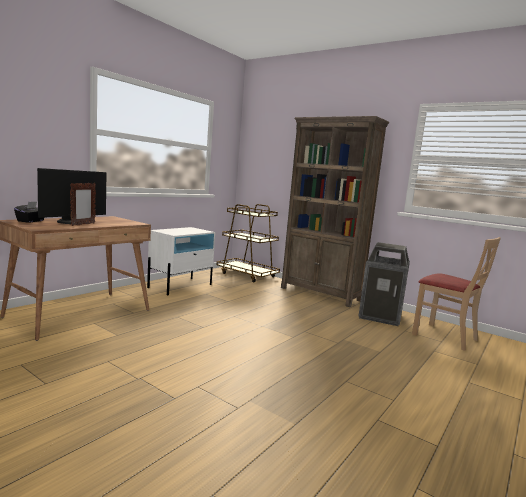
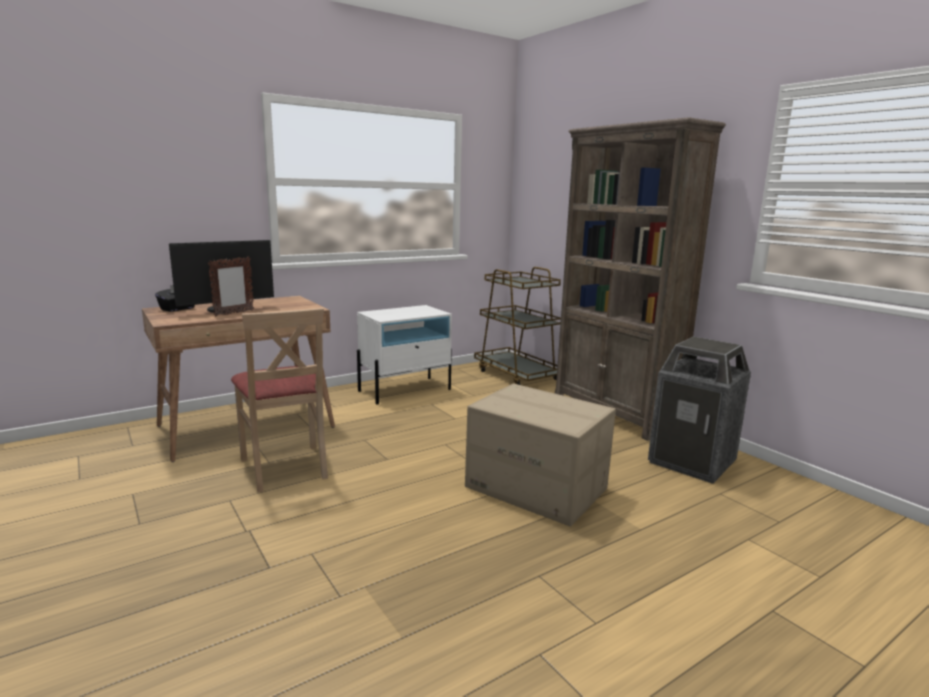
camera: 20 degrees right, 5 degrees up
beige chair [412,237,501,351] -> beige chair moved to [231,308,328,493]
none -> cardboard box [465,383,616,526]

